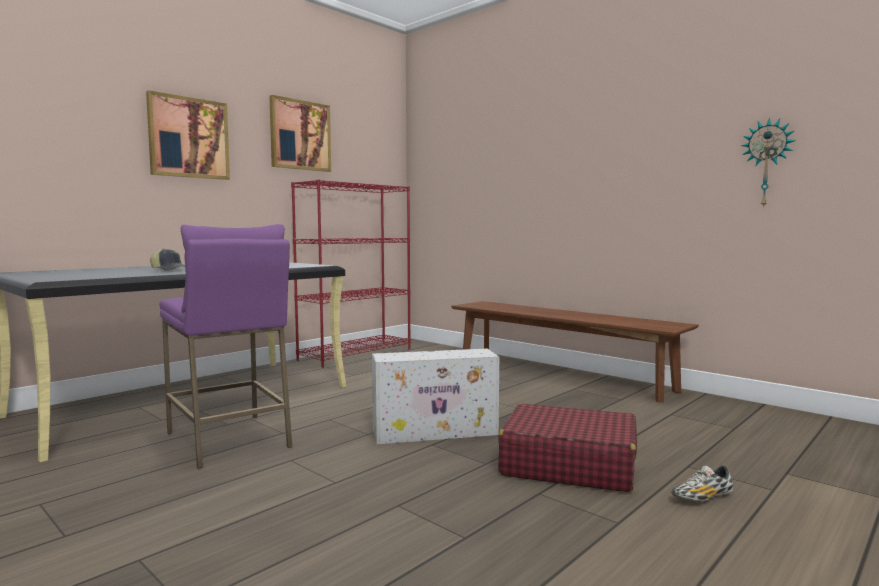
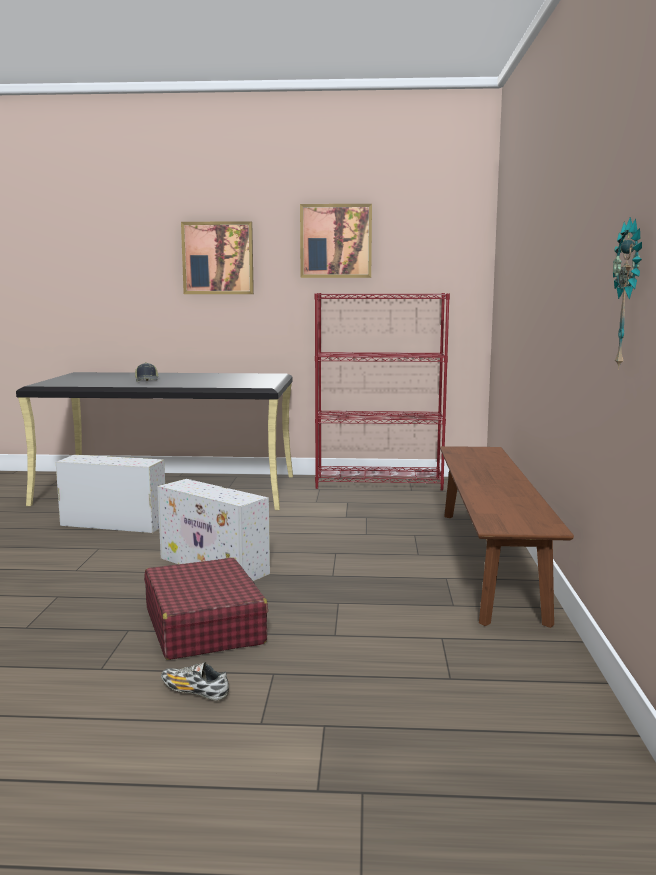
camera: 50 degrees right, 5 degrees up
purple stool [159,224,292,469] -> white storage box [56,455,165,533]

